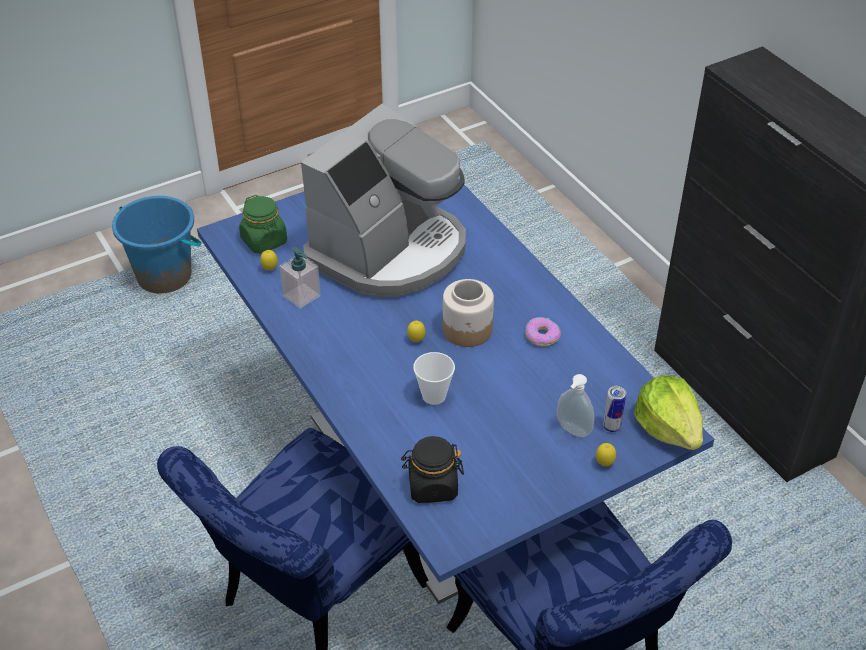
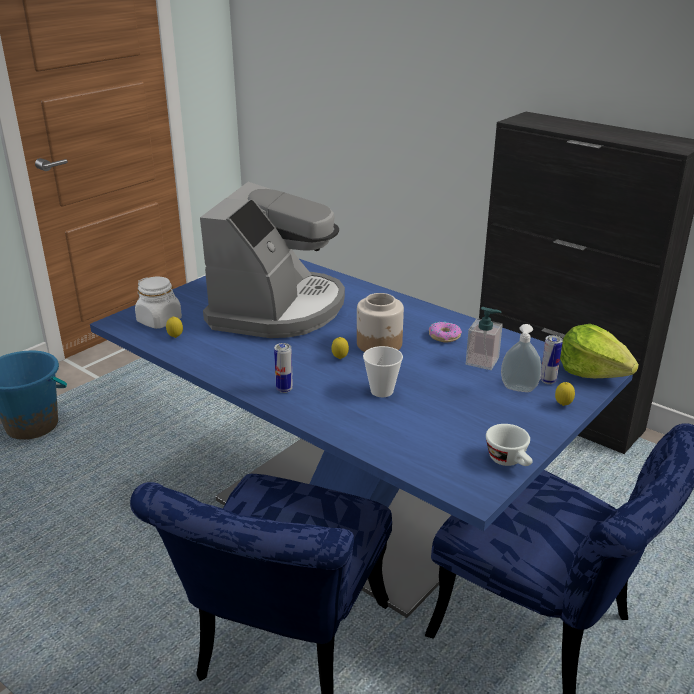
camera: 20 degrees left, 15 degrees down
green jar [239,195,287,254] -> white jar [135,277,182,329]
soap dispenser [279,247,321,309] -> soap dispenser moved to [466,307,503,370]
black jar [401,436,464,503] -> none
none -> can [274,343,293,393]
none -> white cup [486,424,532,466]

